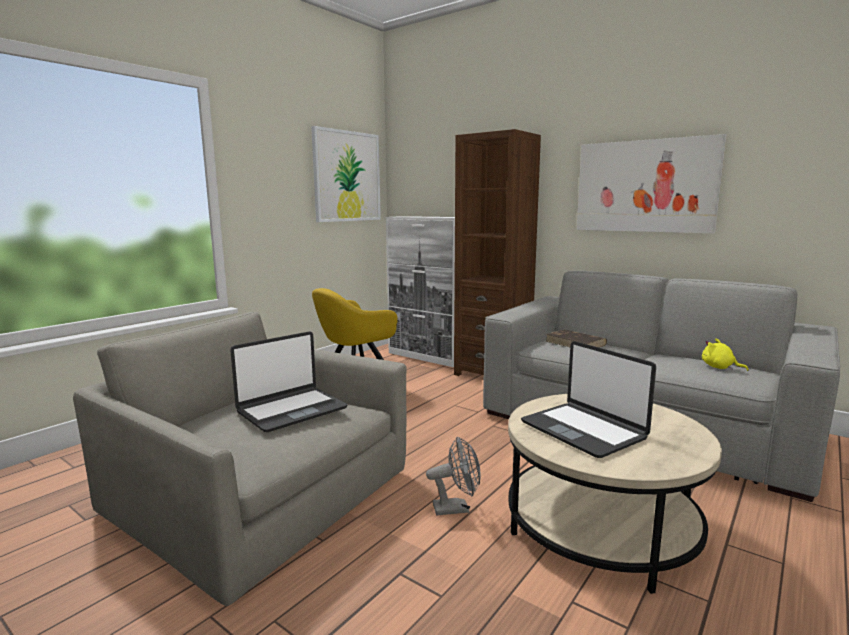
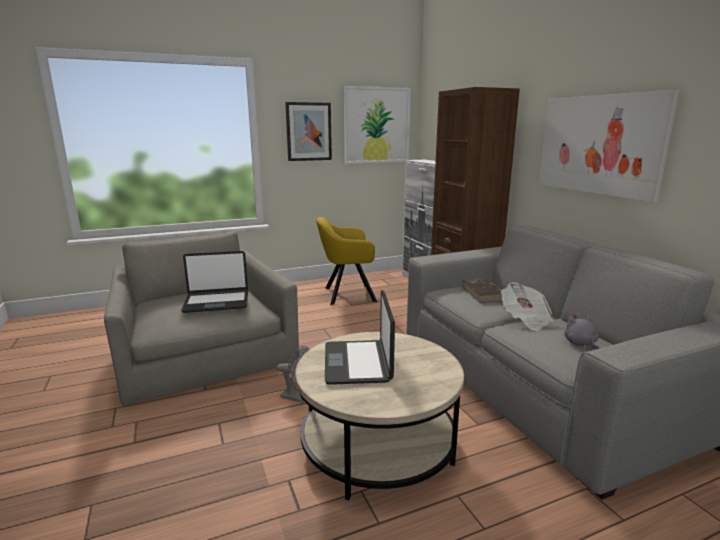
camera: 30 degrees right, 5 degrees up
yellow plush toy [702,338,749,371] -> grey plush toy [564,314,600,349]
none -> picture [285,102,332,161]
none -> newspaper [501,282,554,331]

